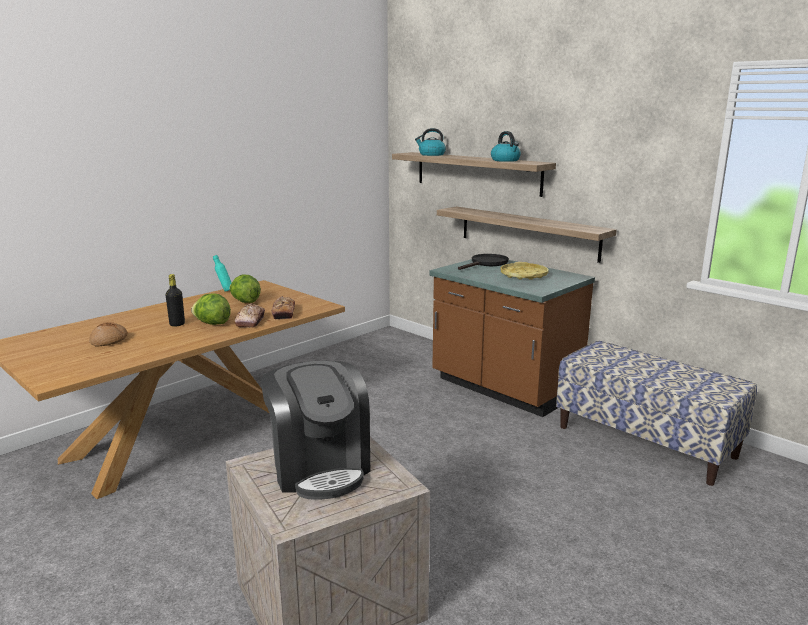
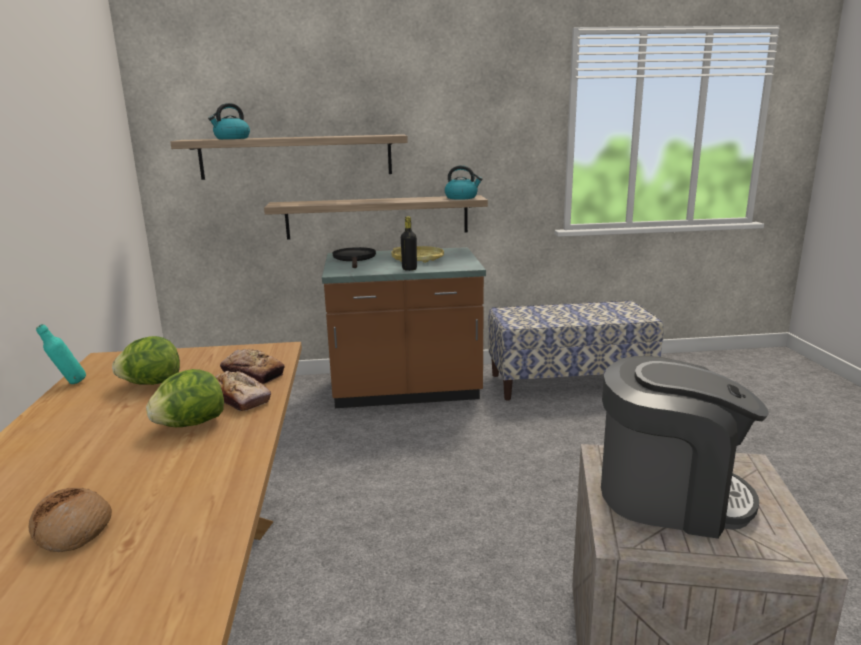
camera: 50 degrees left, 0 degrees up
black bottle [166,274,185,327] -> black bottle moved to [401,216,417,271]
kettle [491,131,521,162] -> kettle moved to [444,165,482,200]

